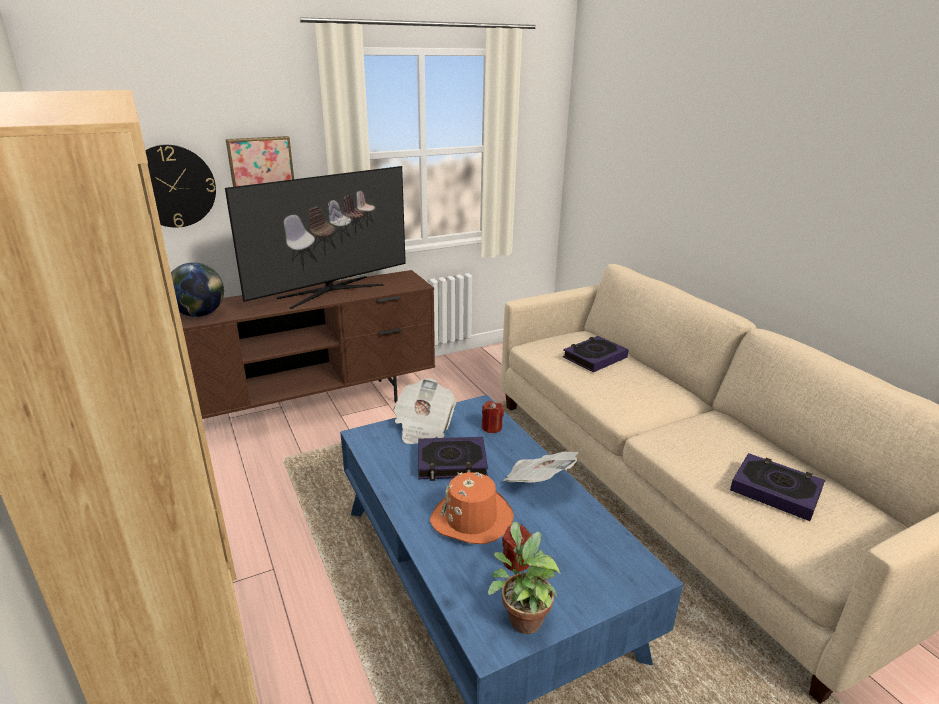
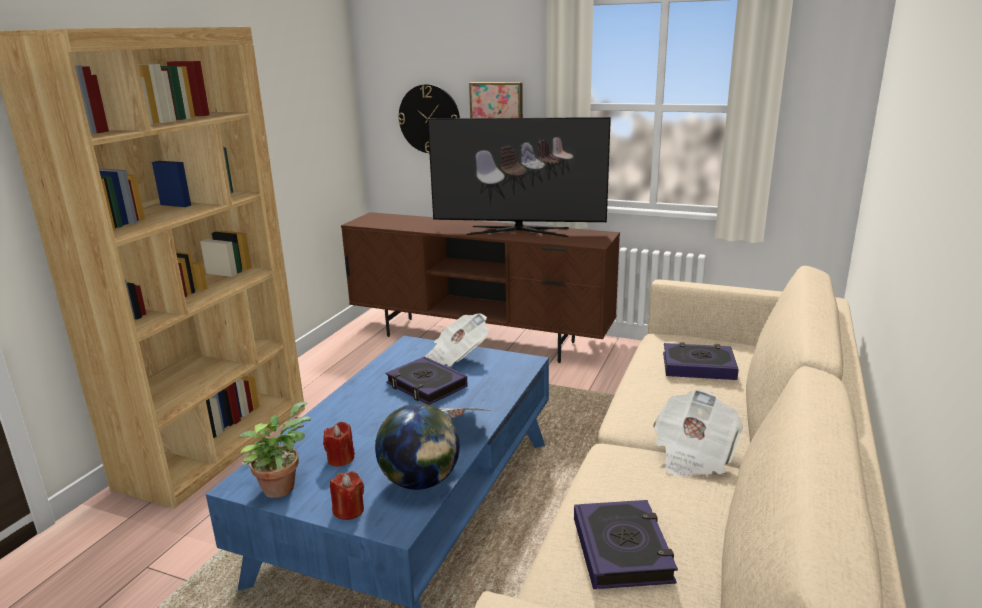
camera: 50 degrees right, 5 degrees down
globe [171,262,224,317] -> globe moved to [375,403,460,490]
orange hat [430,472,514,544] -> none
red candle [482,401,504,433] -> red candle moved to [330,471,364,520]
none -> newspaper [653,389,743,477]

